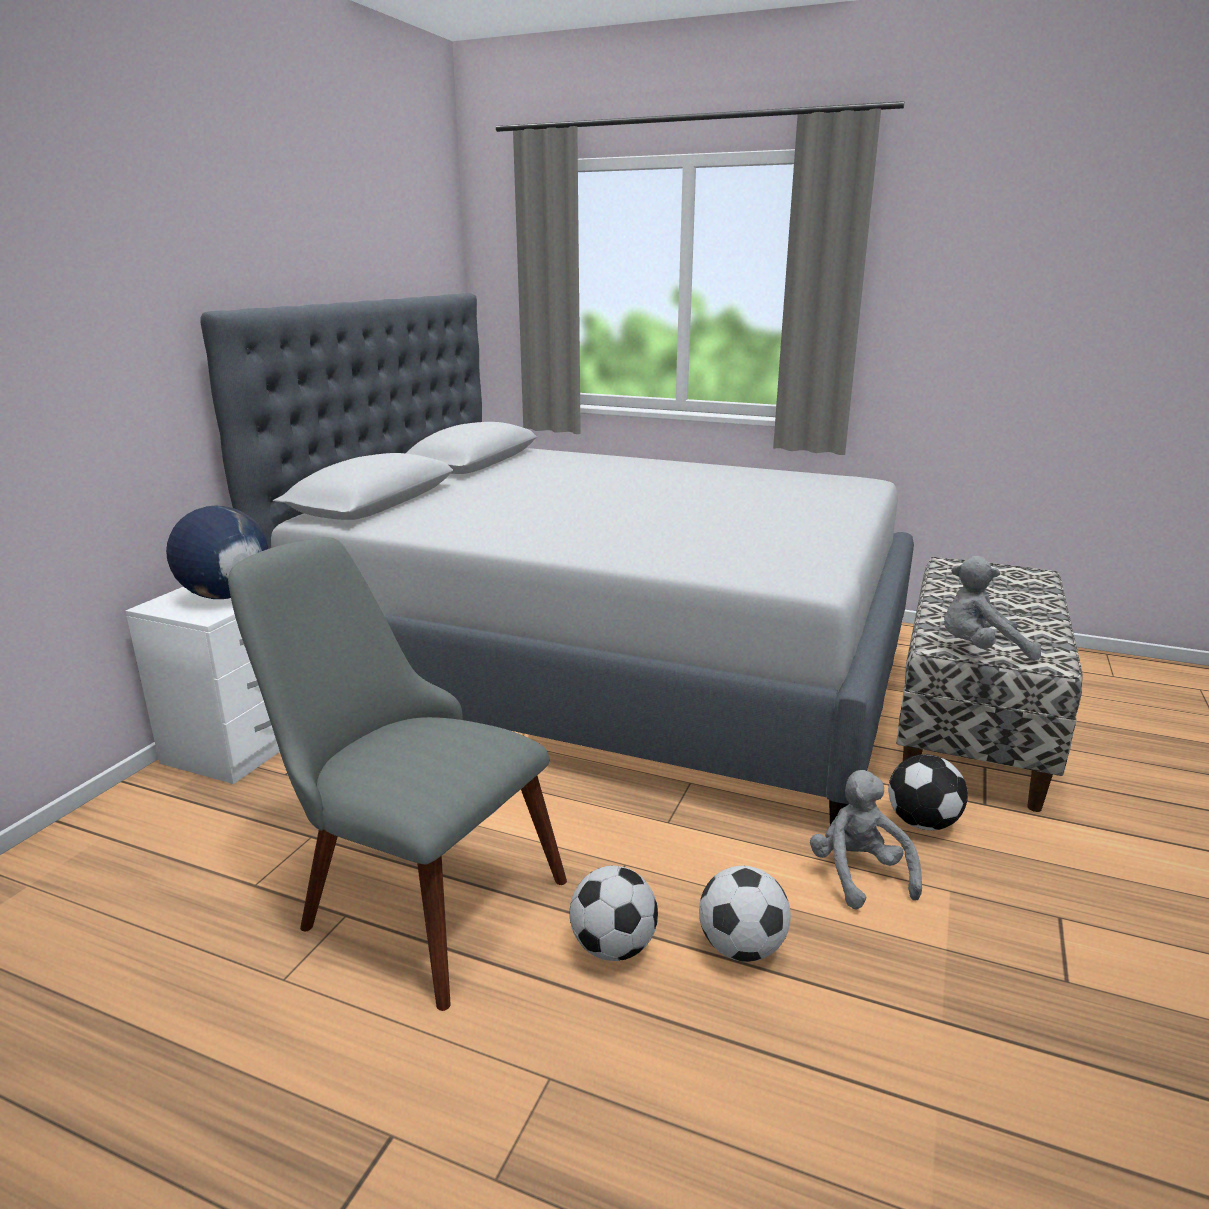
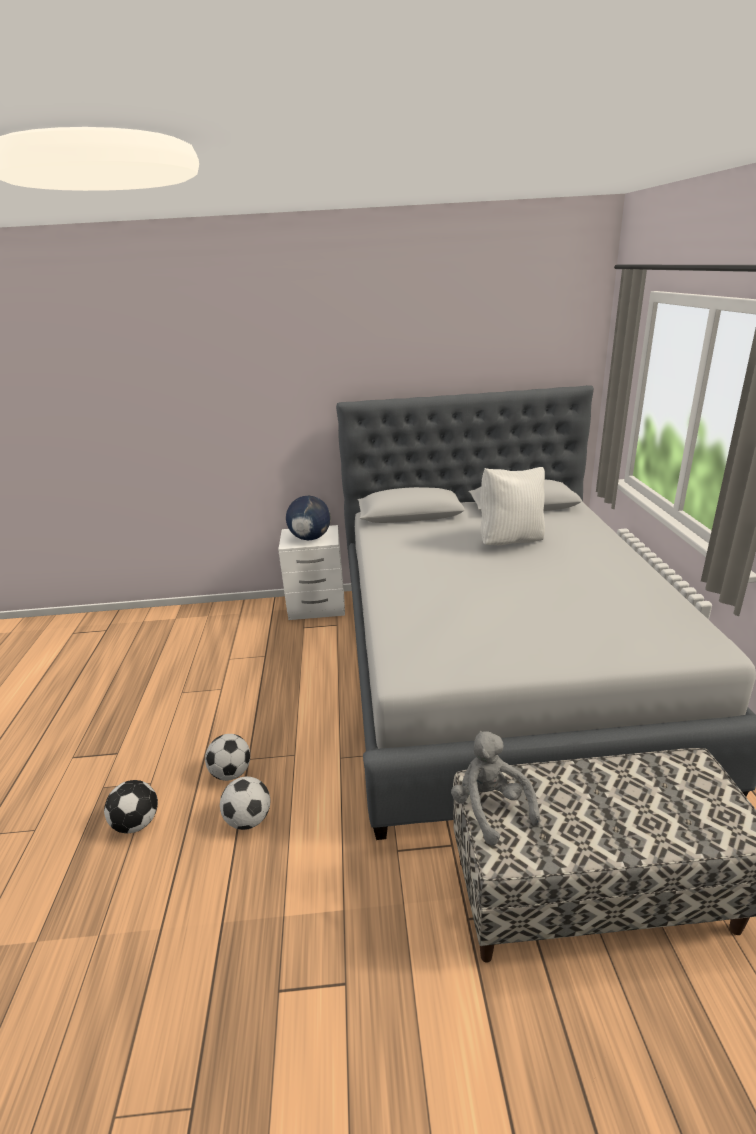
camera: 65 degrees right, 5 degrees up
grey chair [228,537,567,1011] -> none
grey plush toy [810,770,922,910] -> none
football [888,754,968,830] -> football moved to [104,780,158,833]
none -> white pillow [480,467,545,545]

